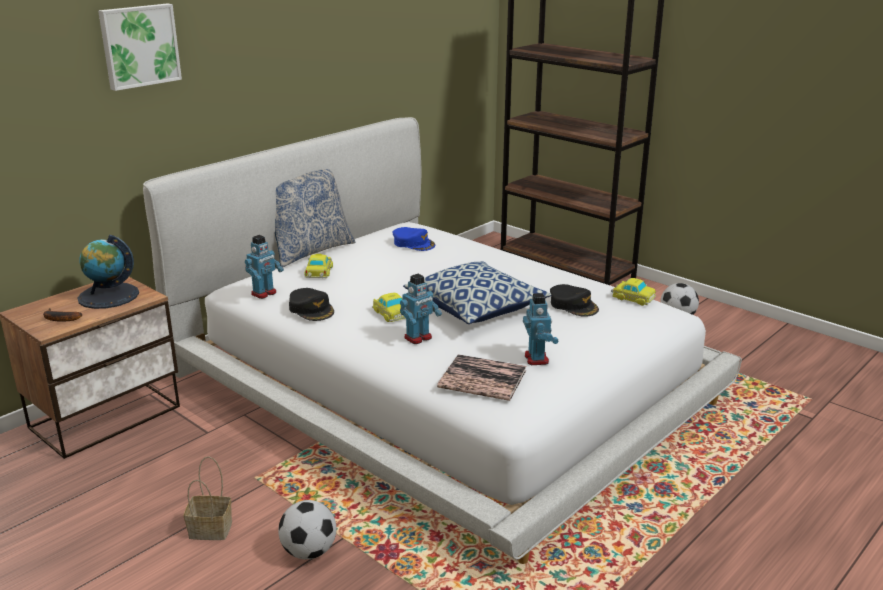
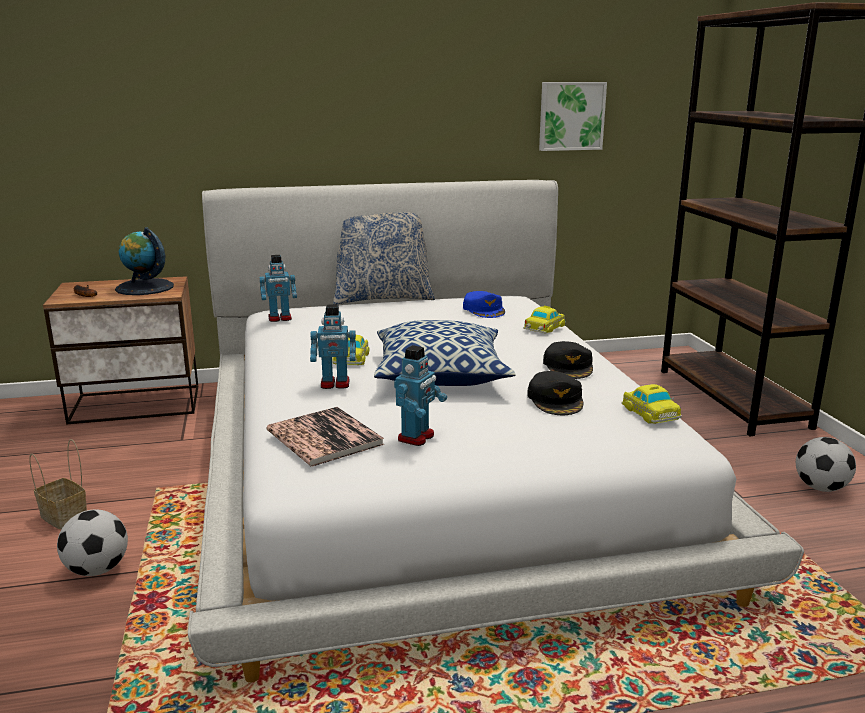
camera: 35 degrees right, 5 degrees down
picture [98,3,182,91] -> picture moved to [539,82,607,151]
black cap [289,288,334,321] -> black cap moved to [543,341,593,379]
toy car [304,254,333,278] -> toy car moved to [523,306,566,333]

